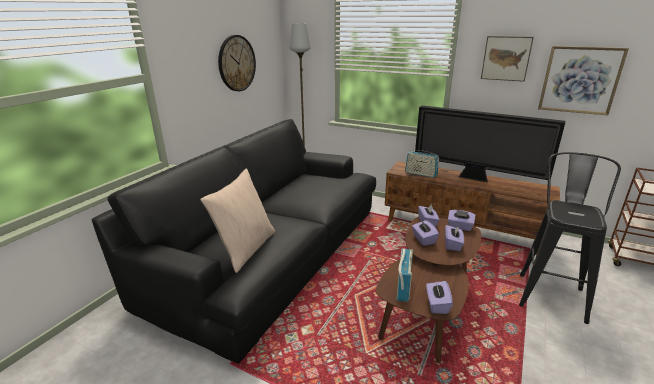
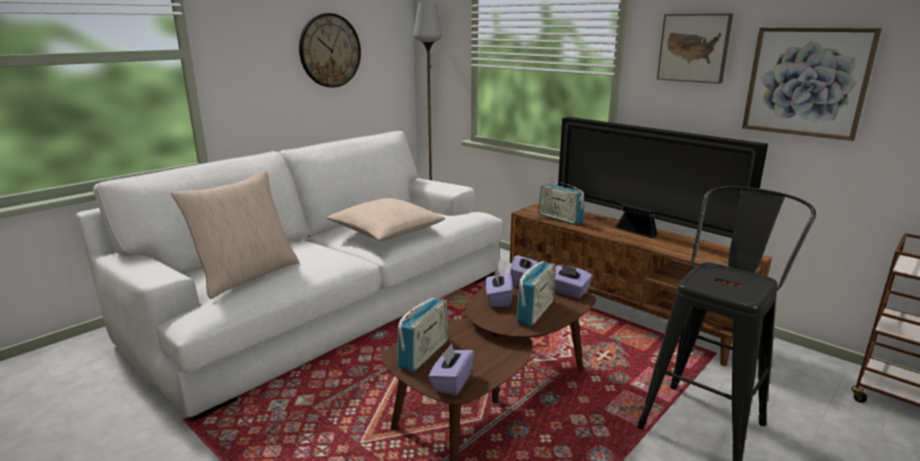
camera: 15 degrees right, 5 degrees down
black sofa [91,119,376,364] -> white sofa [76,131,504,421]
purple tissue box [445,225,464,251] -> radio [516,261,555,326]
none -> beige pillow [327,198,446,241]

